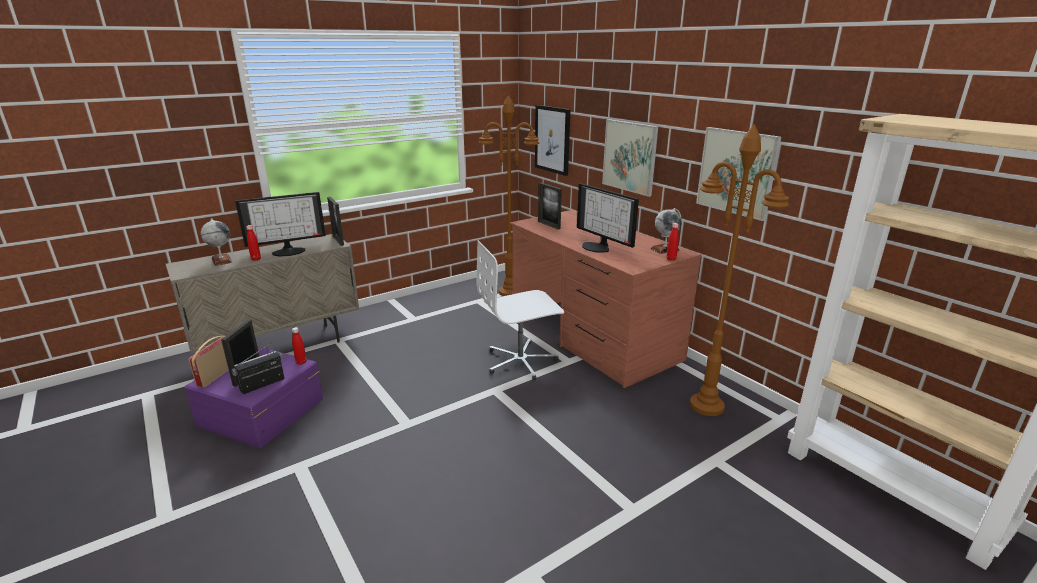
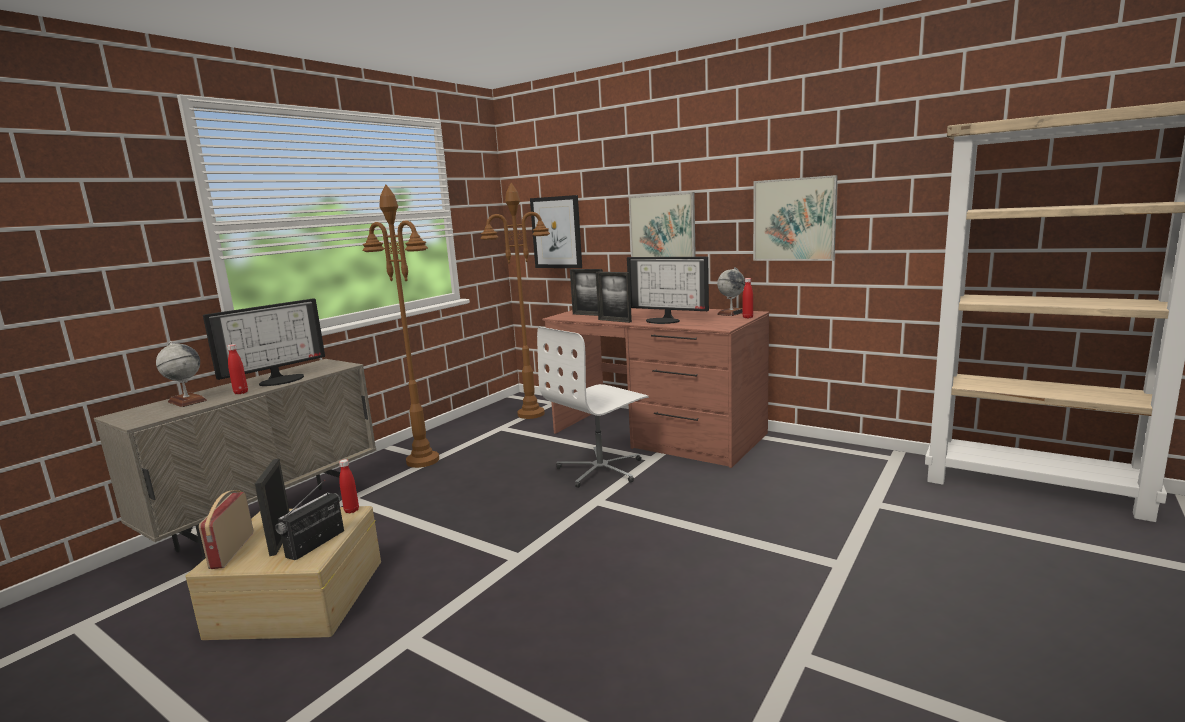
camera: 20 degrees left, 10 degrees down
purple storage box [184,346,323,448] -> beige storage box [186,506,381,640]
picture frame [327,197,344,246] -> picture frame moved to [596,272,632,323]
brown floor lamp [690,124,789,416] -> brown floor lamp moved to [363,185,439,468]

